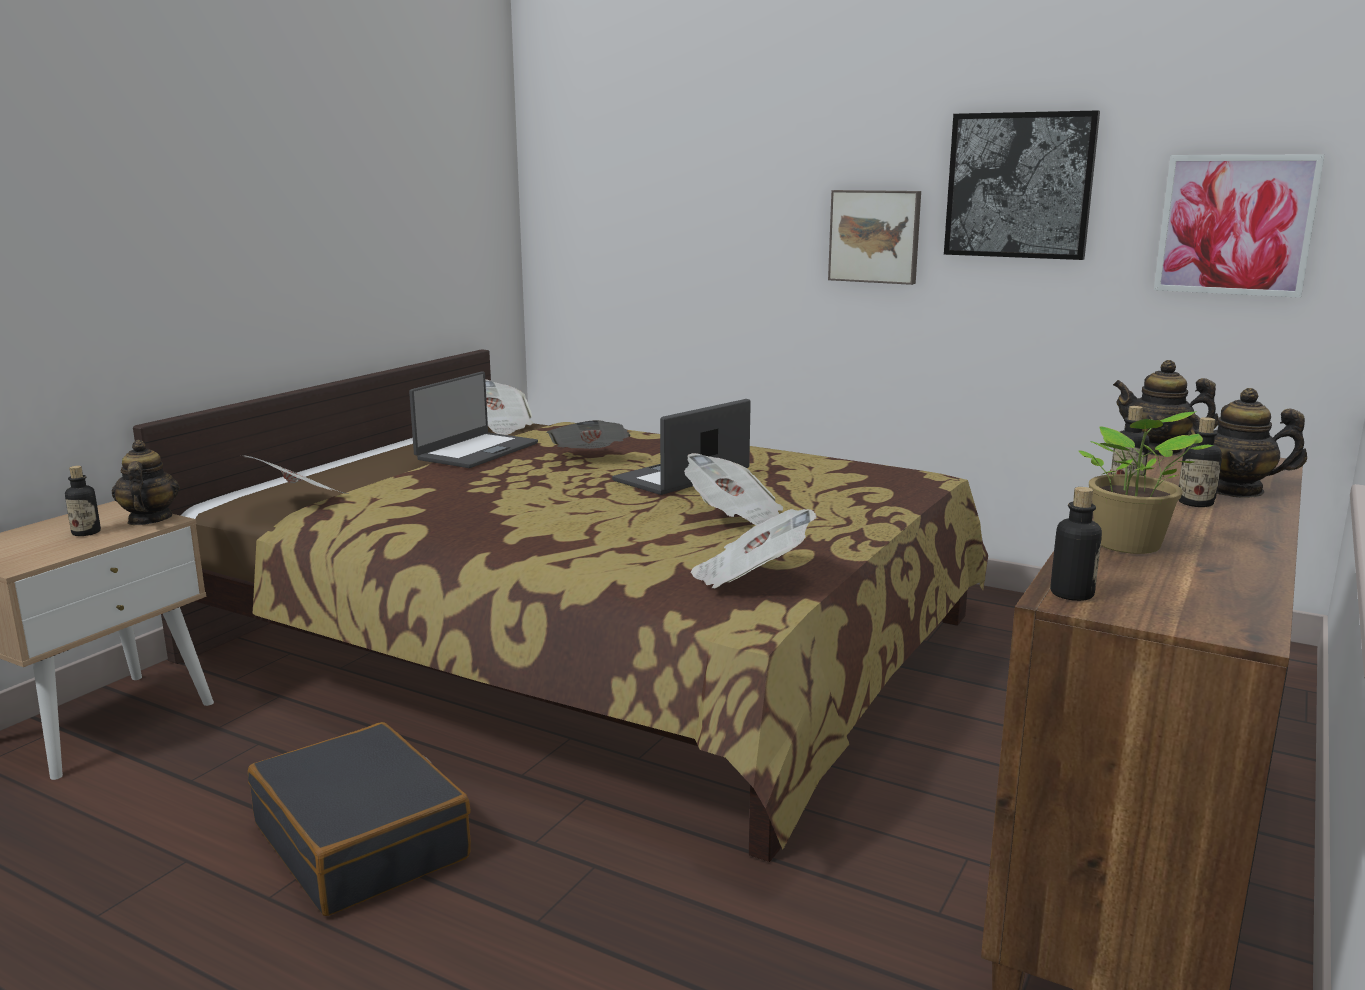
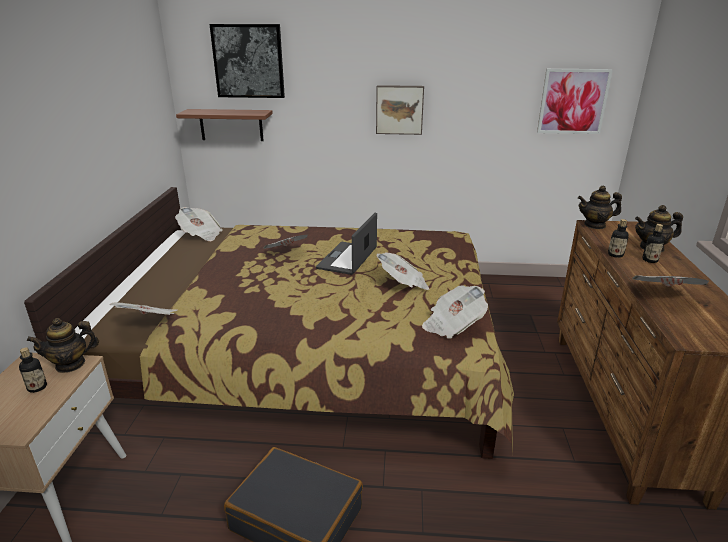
camera: 25 degrees left, 10 degrees up
teapot [112,440,180,525] -> teapot turned 75 degrees counterclockwise [27,318,99,373]
laptop [409,371,538,468] -> none
picture [944,110,1100,260] -> picture moved to [209,24,285,98]
bottle [1050,487,1102,601] -> none
potted plant [1079,411,1215,554] -> newspaper [632,275,709,287]
none -> shelf [176,109,273,141]

